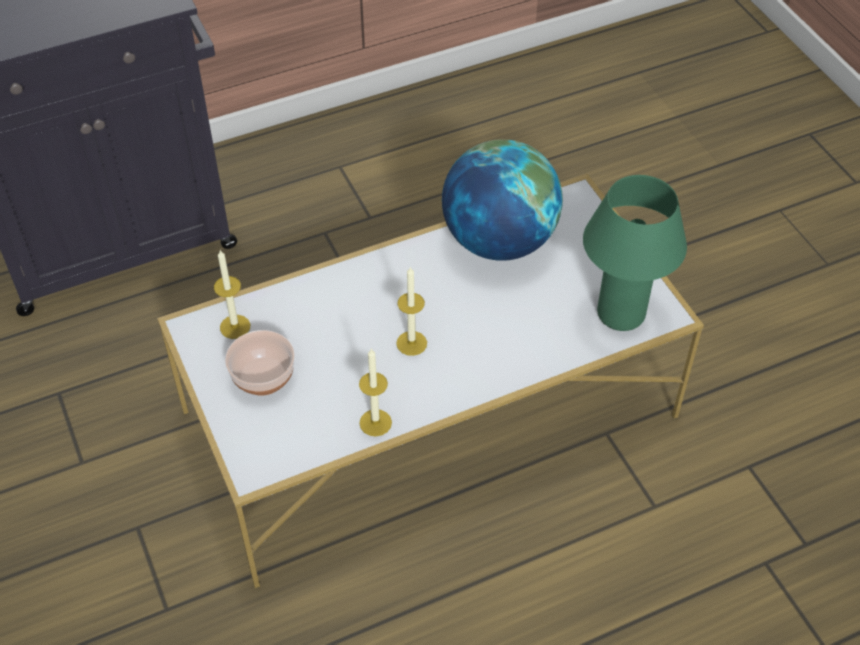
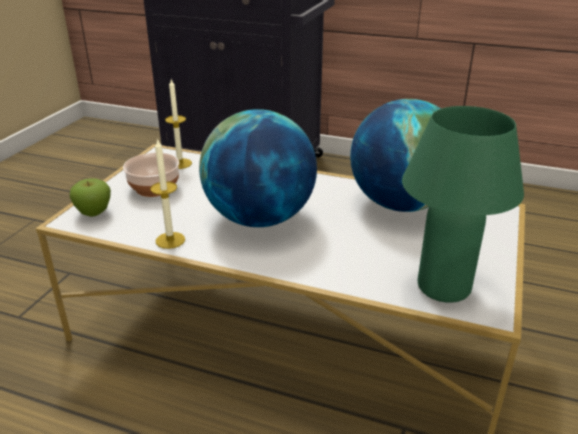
camera: 45 degrees right, 20 degrees down
candle [396,266,427,356] -> globe [199,109,317,227]
none -> apple [70,178,111,217]

